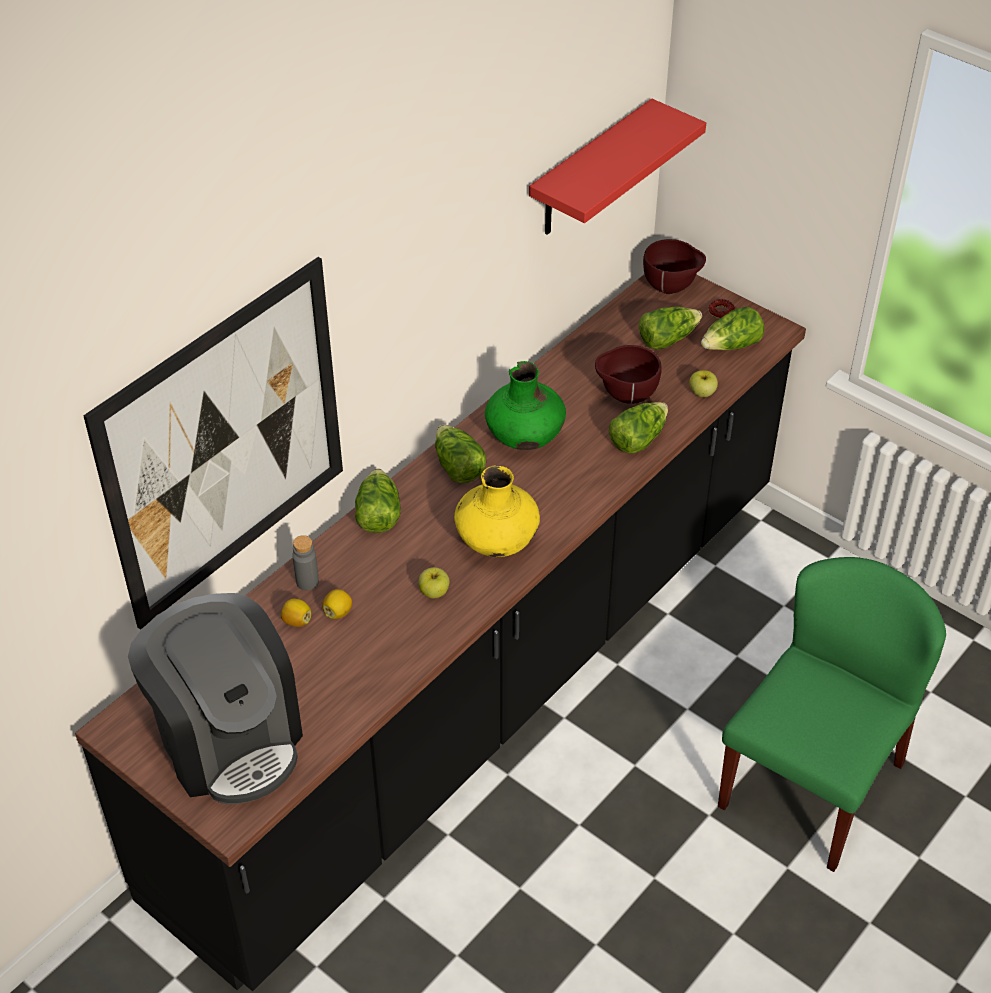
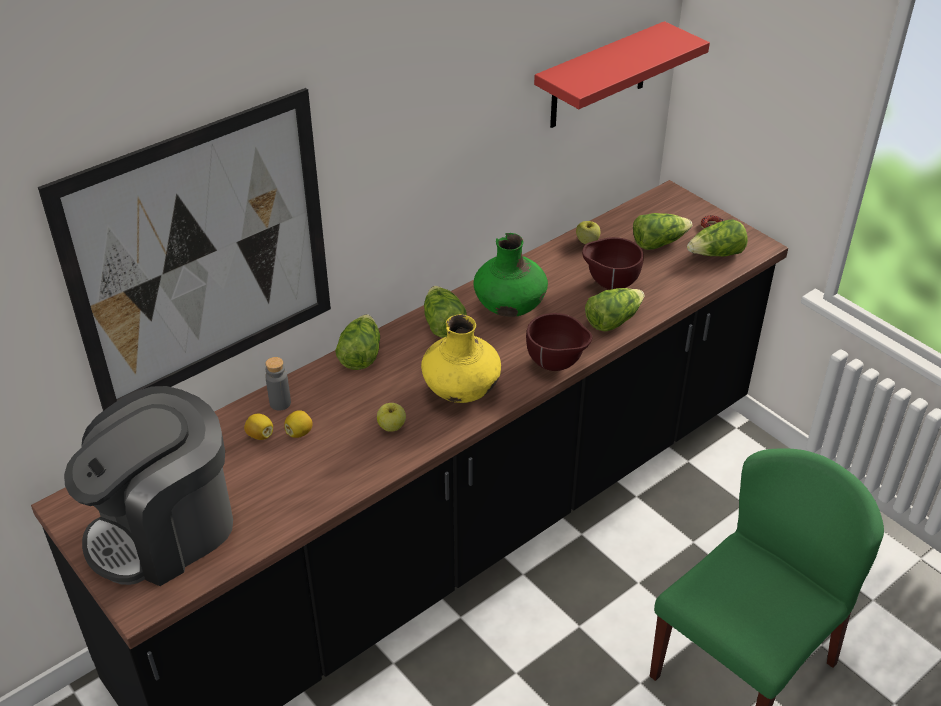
camera: 10 degrees right, 5 degrees down
coffee machine [128,593,303,805] -> coffee machine turned 75 degrees clockwise [64,386,233,586]
brown bowl [643,239,706,294] -> brown bowl moved to [526,313,592,371]
apple [689,370,718,397] -> apple moved to [576,221,600,244]

